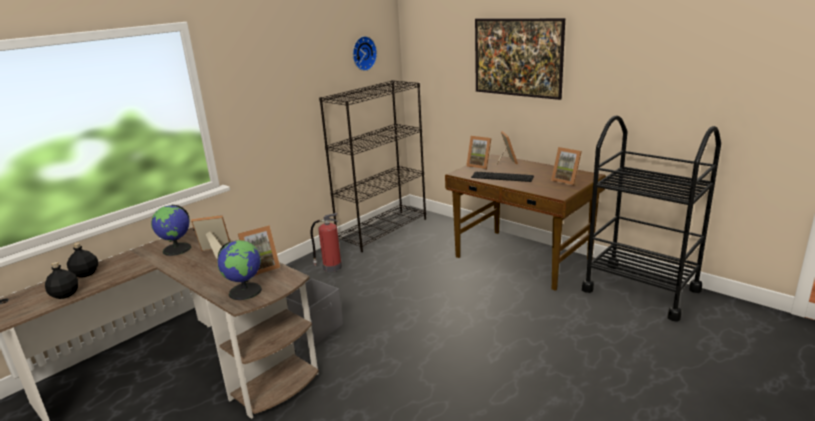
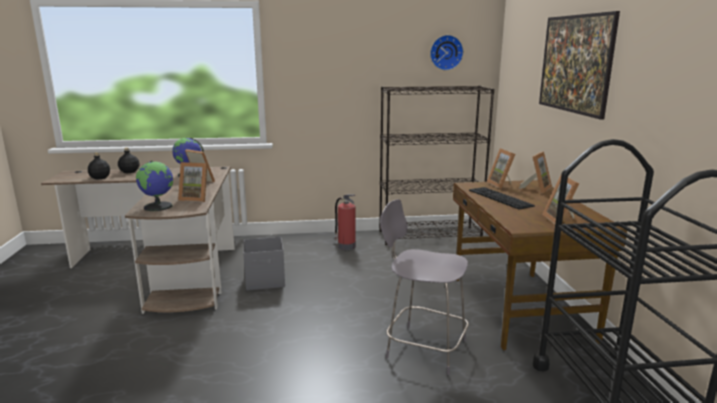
camera: 40 degrees right, 5 degrees down
none -> grey stool [380,199,469,375]

